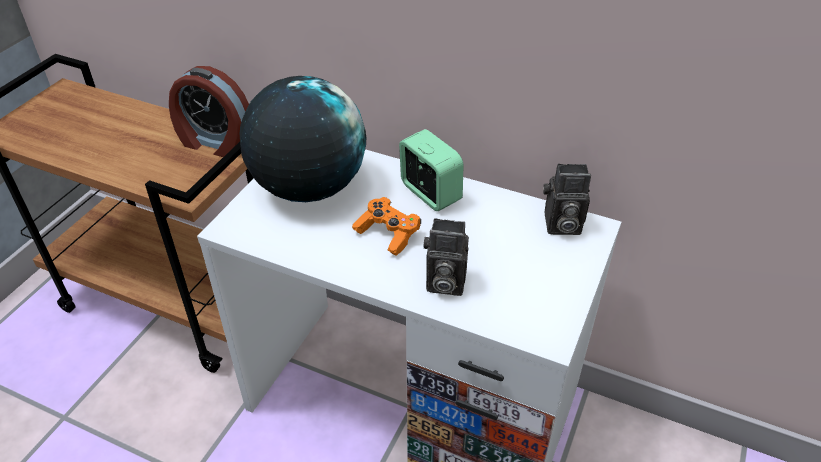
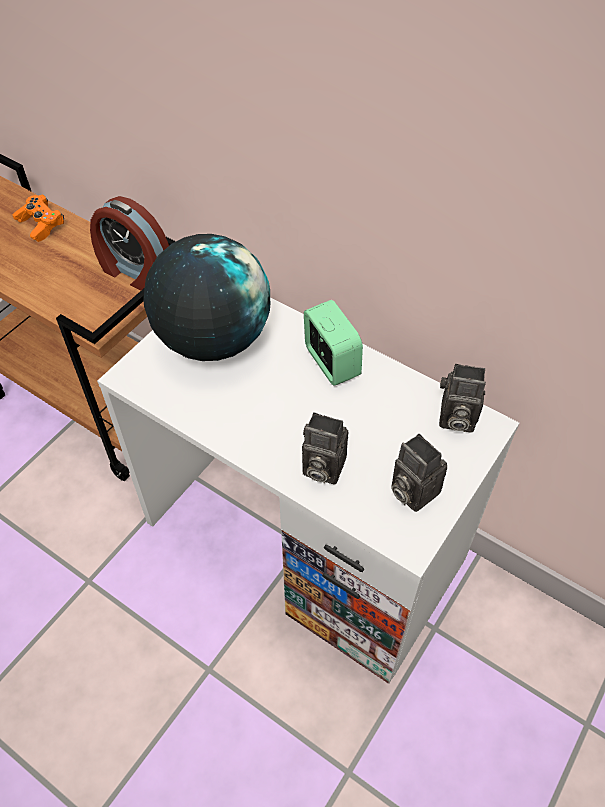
camera: 10 degrees right, 10 degrees up
orange game controller [352,197,421,256] -> orange game controller moved to [13,195,64,242]
none -> camera [391,434,447,512]

